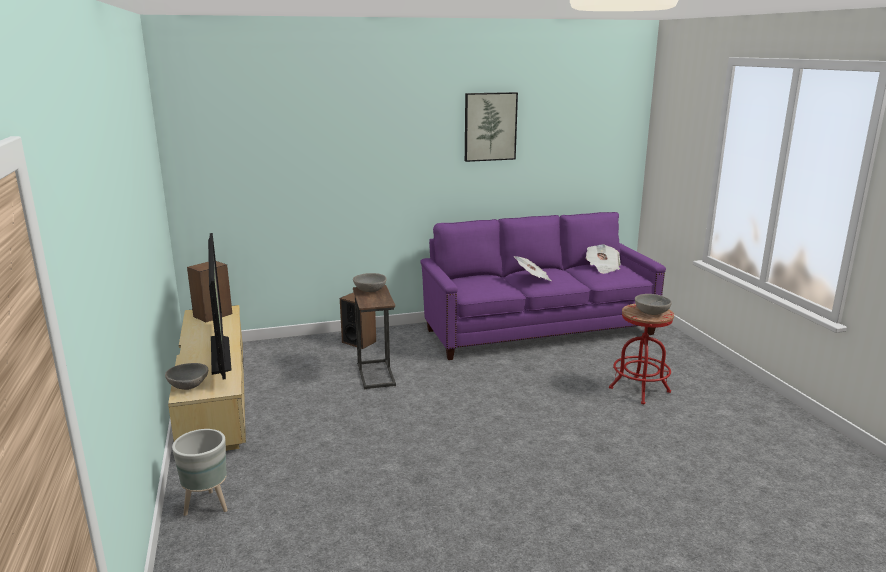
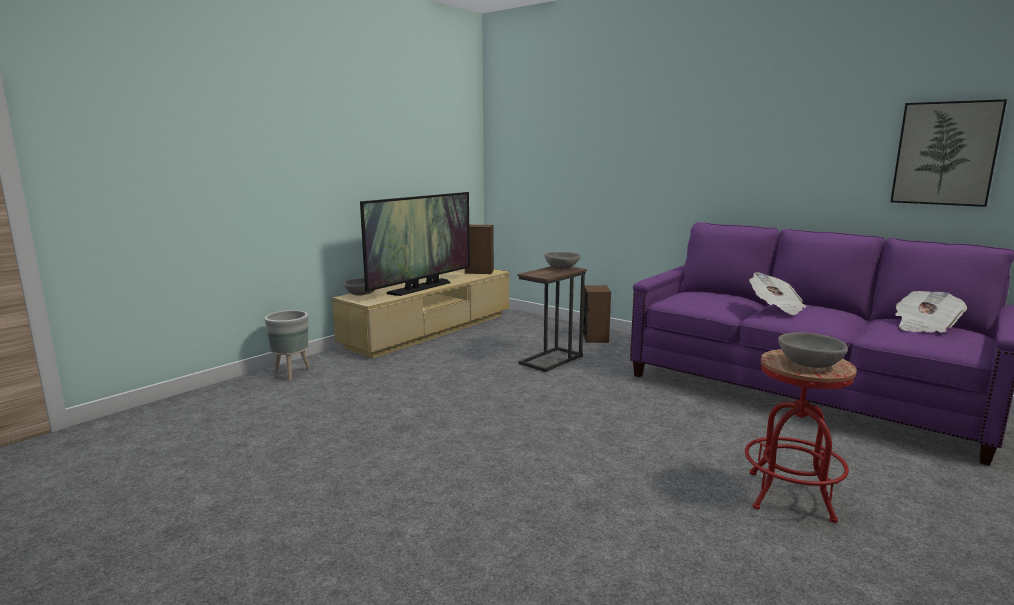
camera: 55 degrees right, 5 degrees down
picture [465,92,518,162] -> picture moved to [890,99,1007,207]

